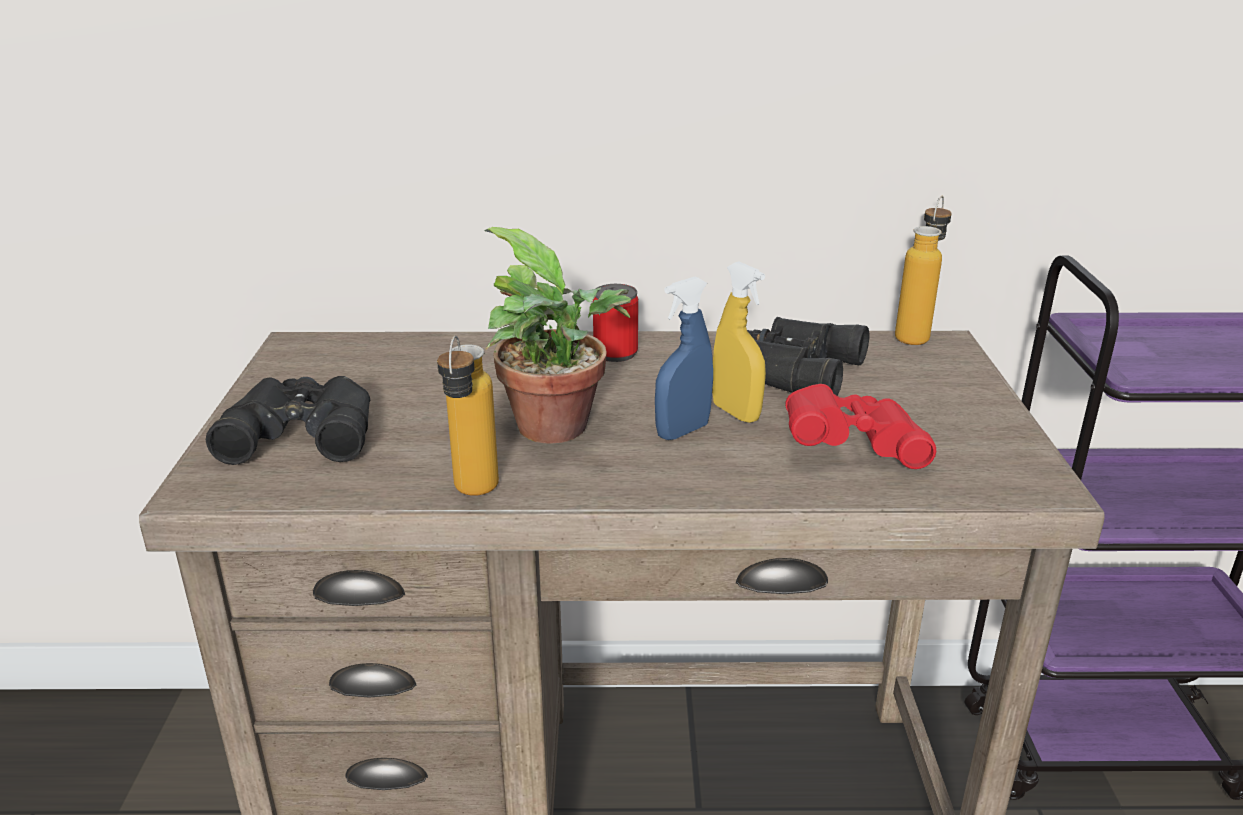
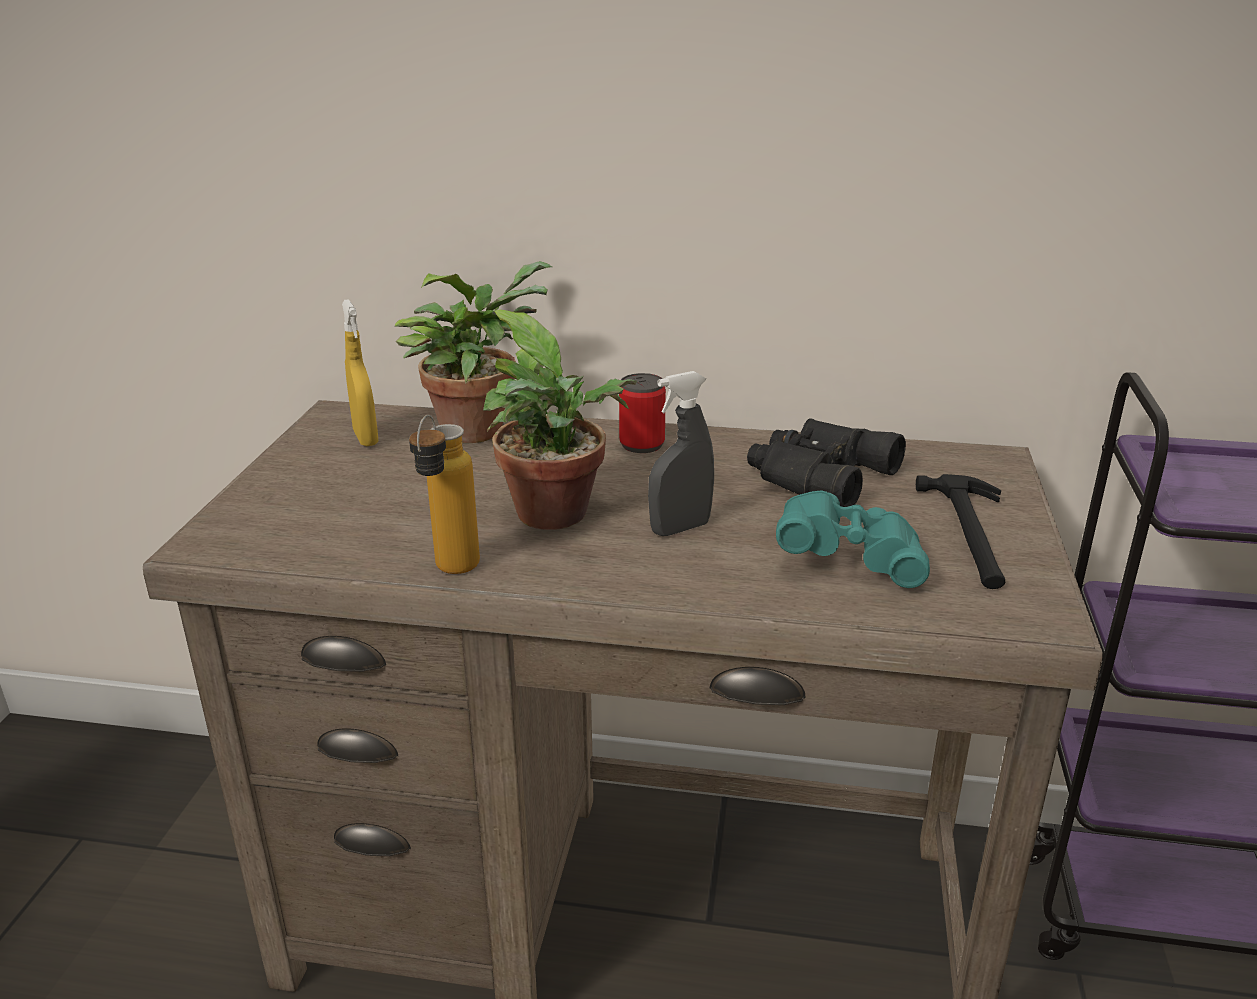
camera: 10 degrees right, 0 degrees up
black binoculars [206,376,371,465] -> none
blue spray bottle [655,277,713,440] -> grey spray bottle [648,371,714,536]
yellow spray bottle [712,261,766,423] -> yellow spray bottle moved to [342,299,378,446]
red binoculars [785,384,936,469] -> turquoise binoculars [776,490,930,588]
bottle [895,196,952,345] -> none
none -> potted plant [395,261,552,443]
none -> hammer [916,474,1005,589]

